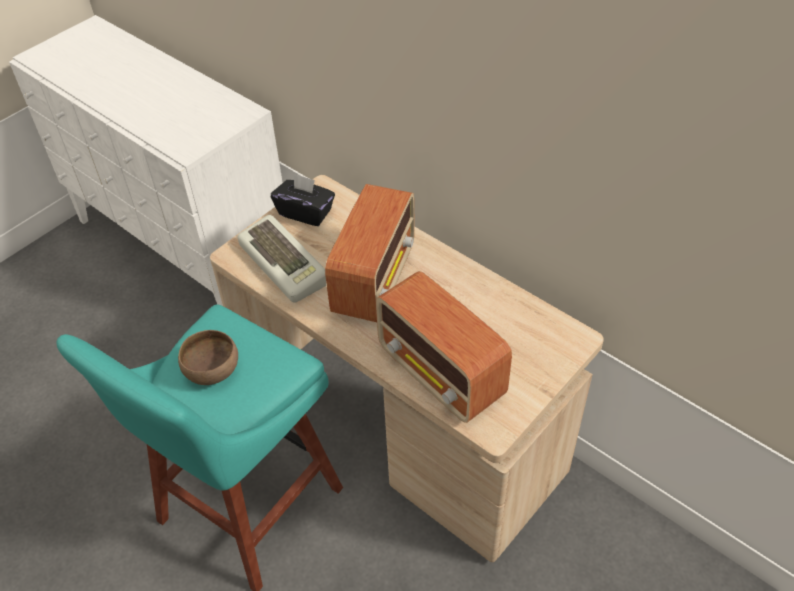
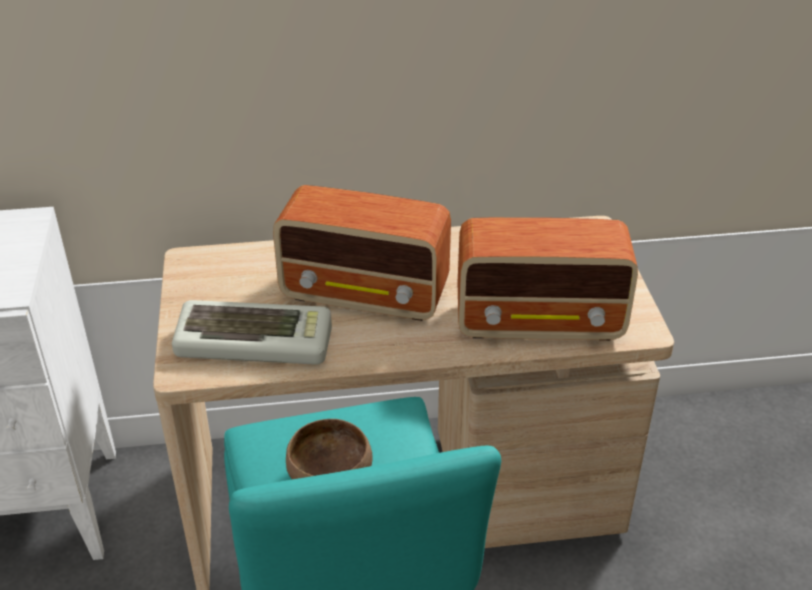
camera: 50 degrees left, 10 degrees down
black tissue box [271,173,335,226] -> none
radio [325,184,415,322] -> radio turned 135 degrees clockwise [273,185,451,321]

